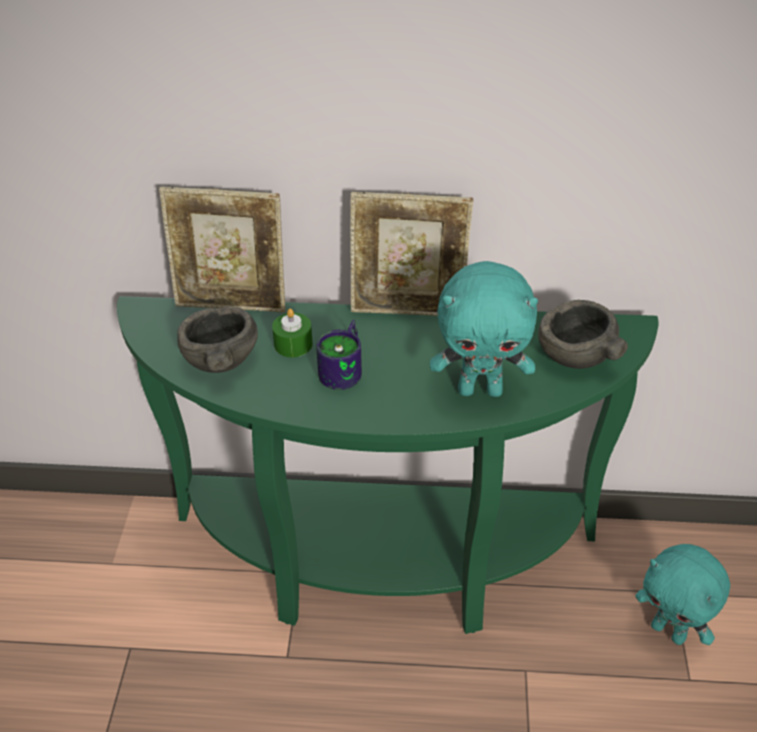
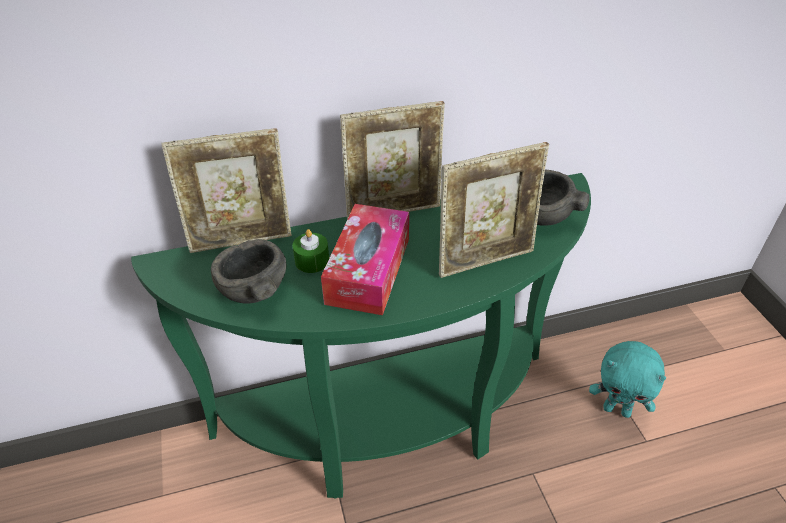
camera: 20 degrees left, 0 degrees up
mug [316,320,362,390] -> tissue box [321,204,409,315]
turquoise plush toy [430,261,538,397] -> picture frame [439,142,549,278]

